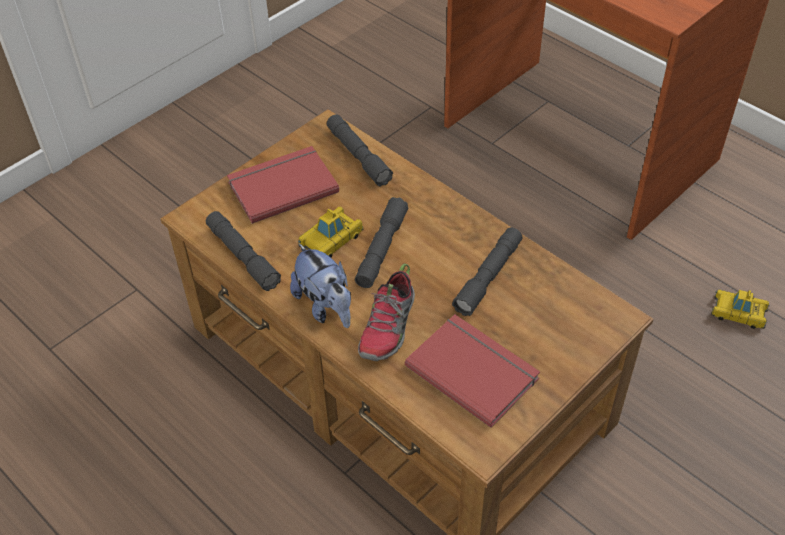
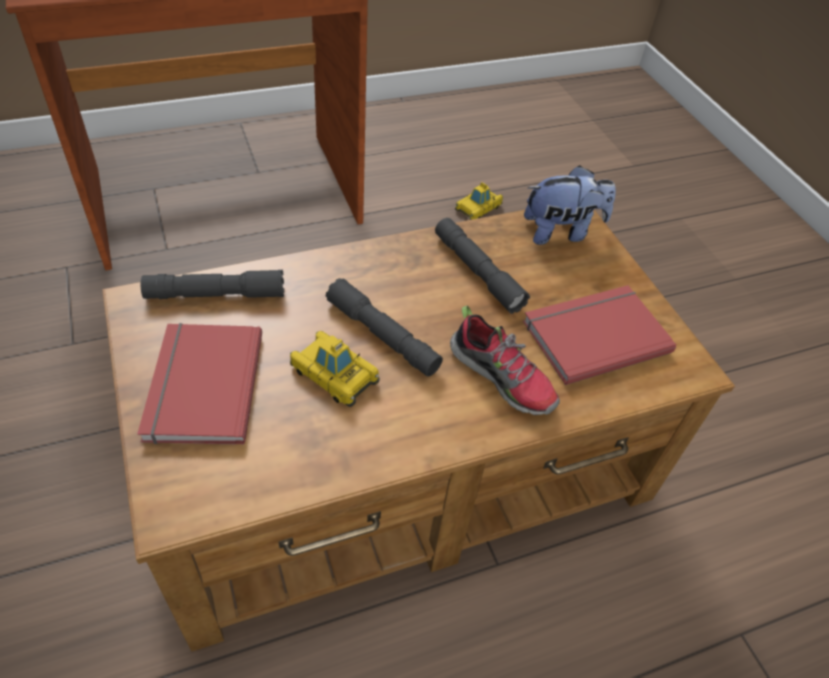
camera: 70 degrees left, 0 degrees up
grey flashlight [206,211,281,291] -> none
plush toy [290,243,351,328] -> plush toy moved to [524,166,616,245]
toy car [298,207,363,258] -> toy car turned 150 degrees clockwise [290,331,380,407]

